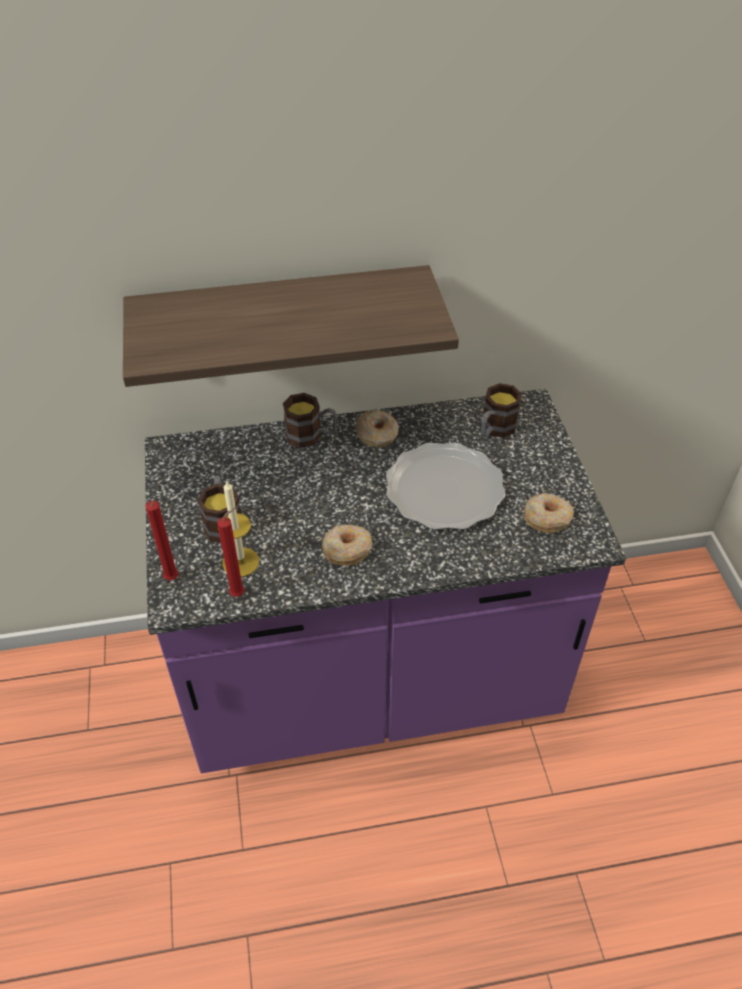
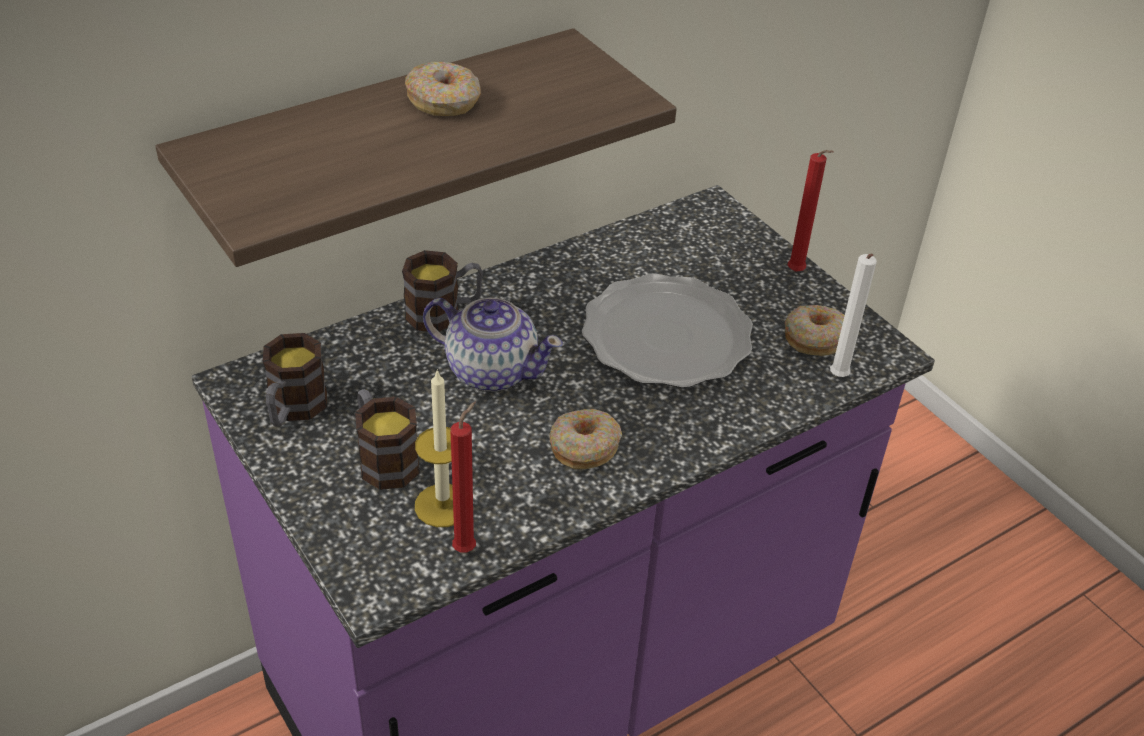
camera: 25 degrees left, 5 degrees down
red candle [145,501,179,580] -> red candle moved to [788,150,834,272]
donut [356,410,399,447] -> donut moved to [405,62,481,116]
mug [481,383,522,438] -> mug moved to [263,333,327,427]
none -> teapot [423,298,563,392]
none -> white candle [830,254,877,377]

